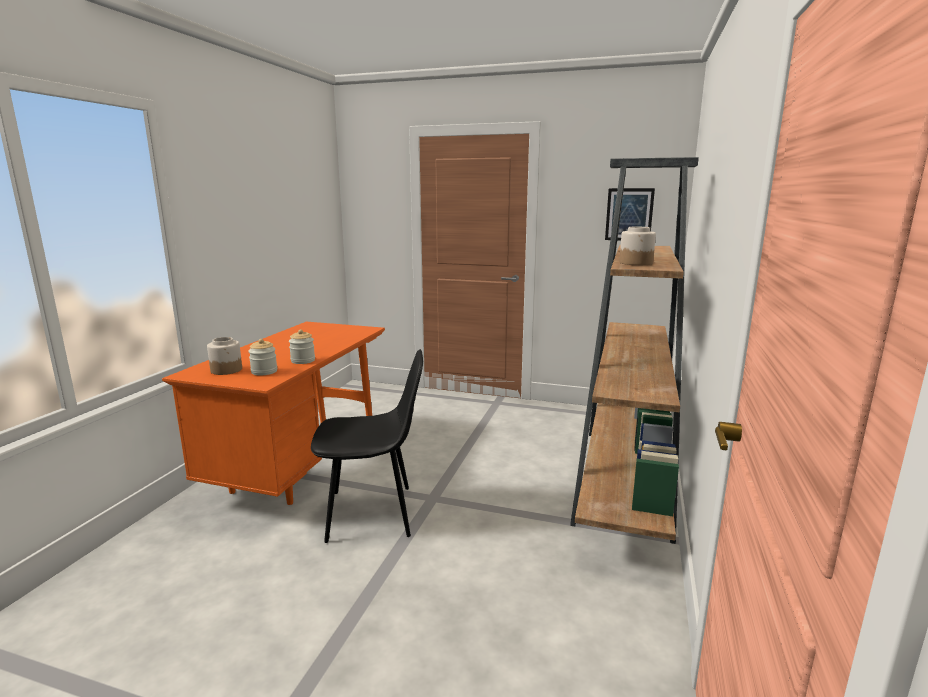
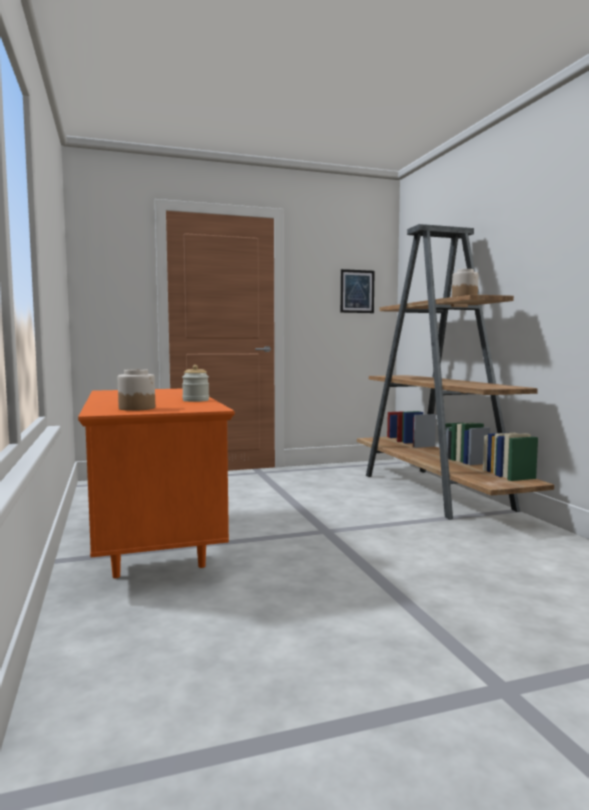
camera: 35 degrees left, 10 degrees down
jar [248,339,277,376] -> none
black chair [311,349,423,543] -> none

